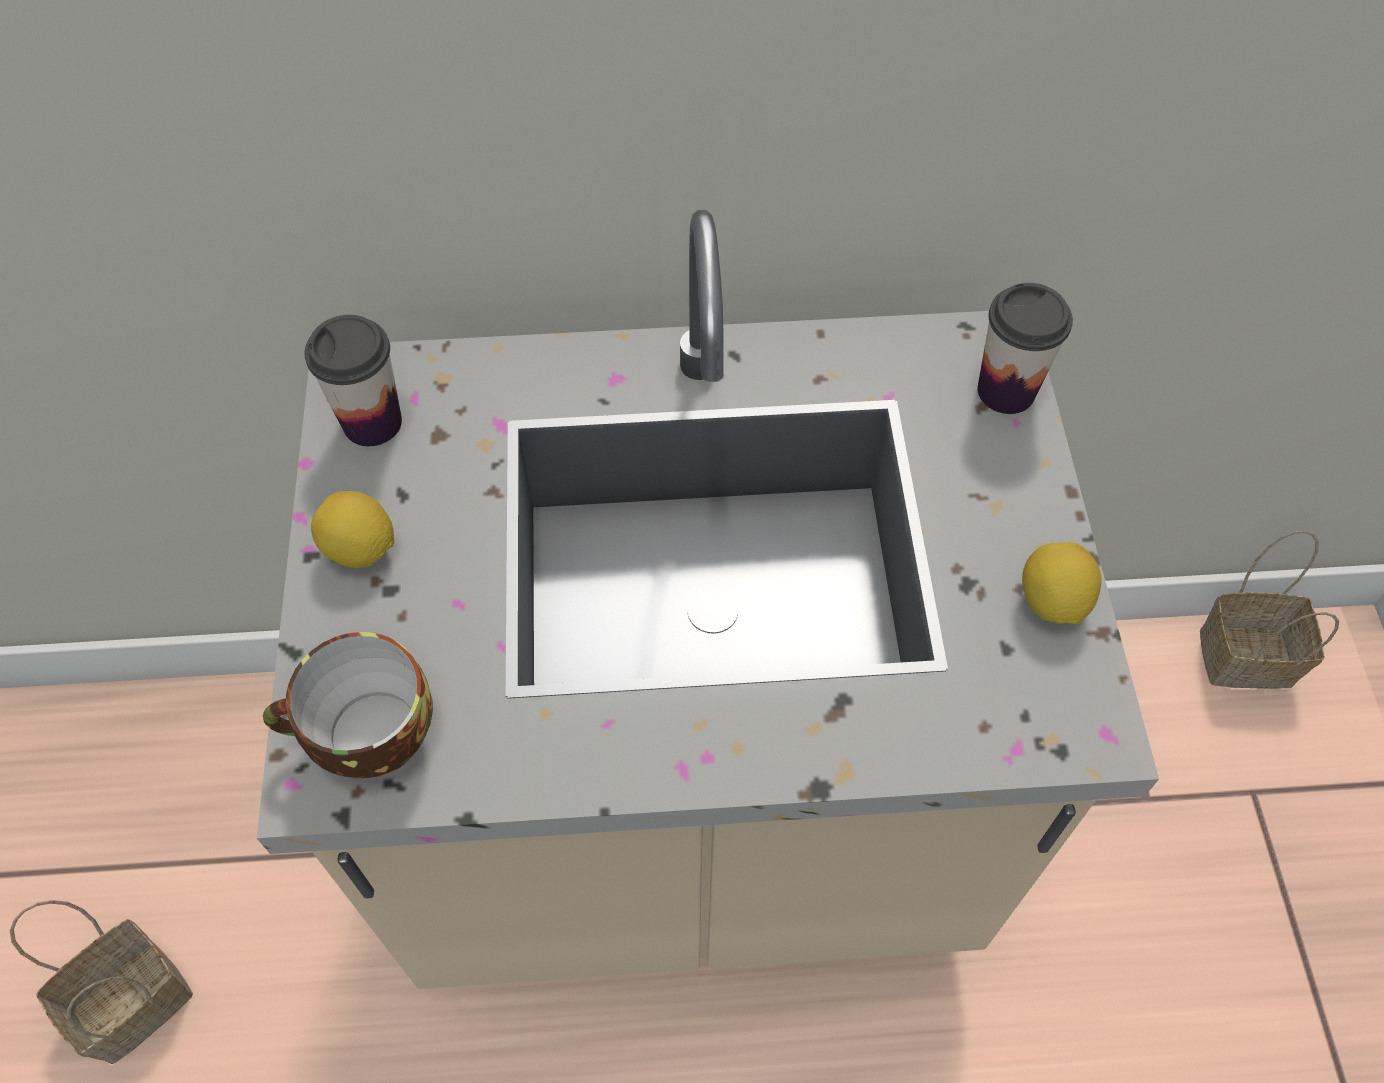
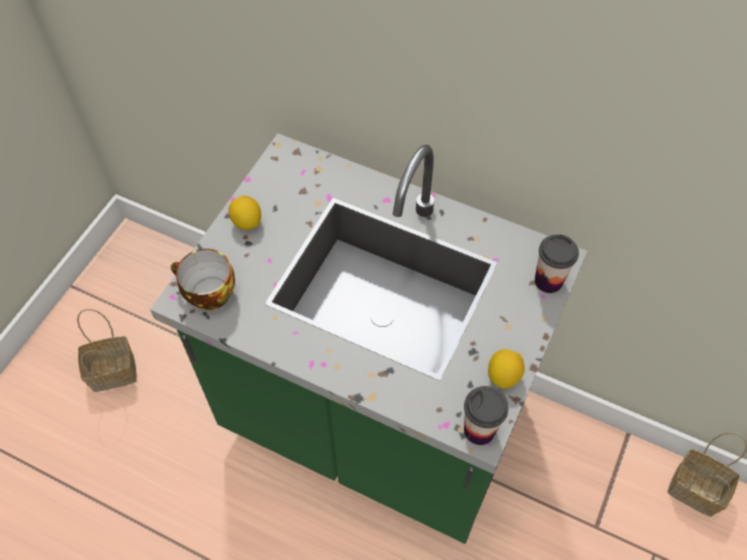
camera: 30 degrees right, 0 degrees up
beige counter [257,210,1159,989] -> green counter [150,133,587,544]
cup [305,315,402,446] -> cup moved to [464,386,509,445]

